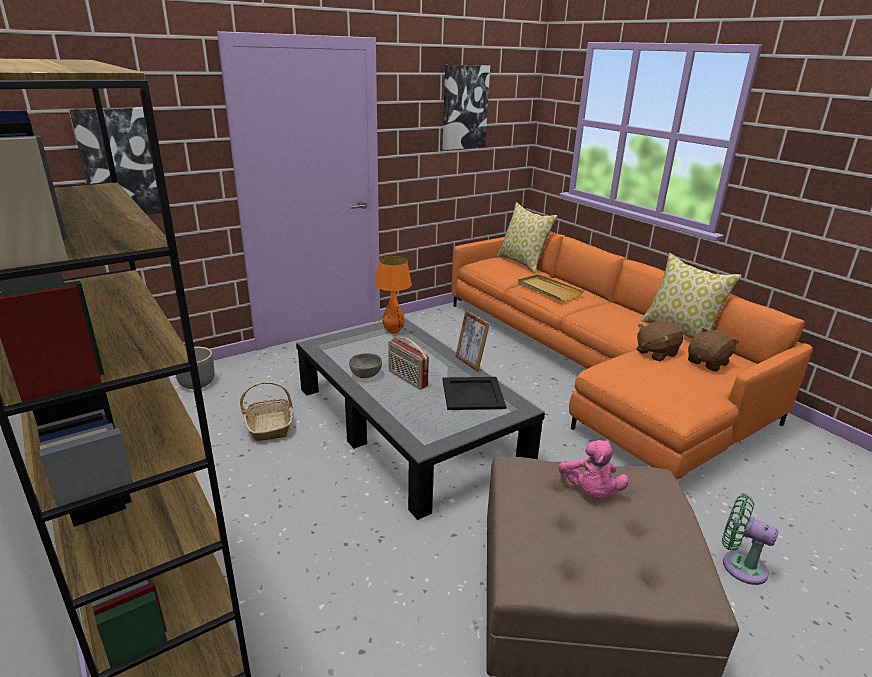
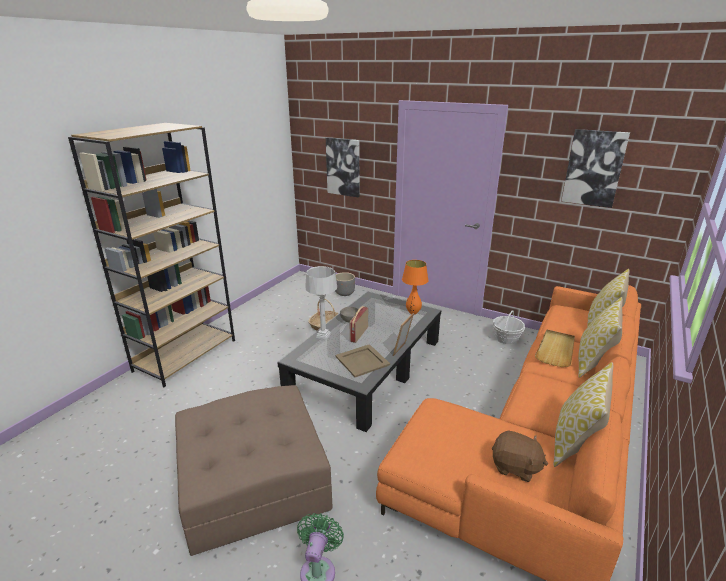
camera: 65 degrees right, 0 degrees up
black tray [442,377,506,410] -> beige tray [336,344,390,377]
pink plush toy [558,440,629,498] -> none
brown plush toy [636,321,684,361] -> none
none -> grey table lamp [305,266,337,340]
none -> basket [493,310,525,344]
none -> pillow [578,297,623,378]

